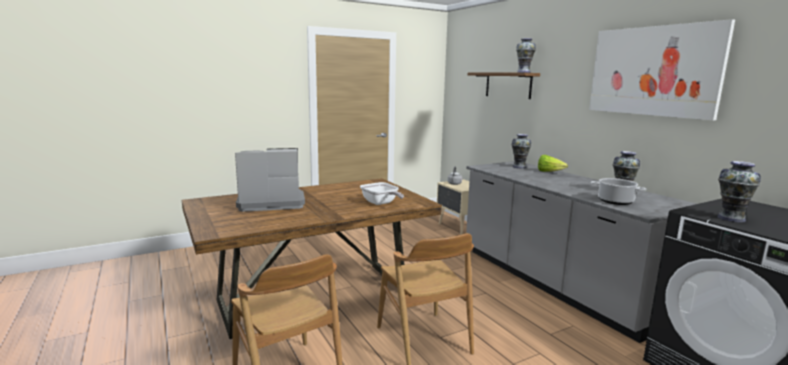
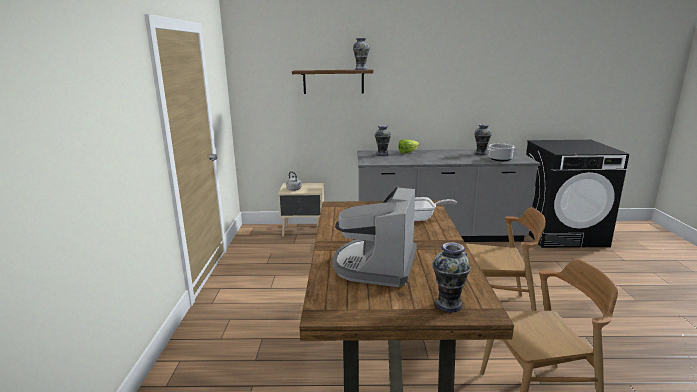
camera: 60 degrees left, 5 degrees up
picture [589,19,735,120] -> none
vase [717,161,761,222] -> vase moved to [432,242,471,312]

